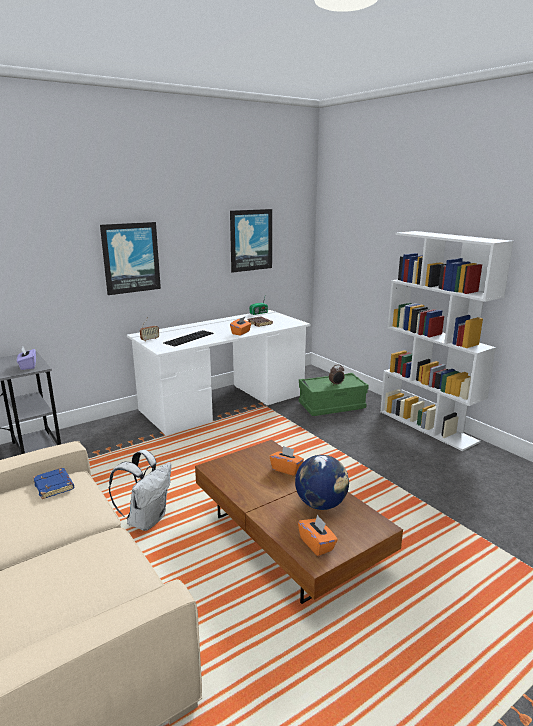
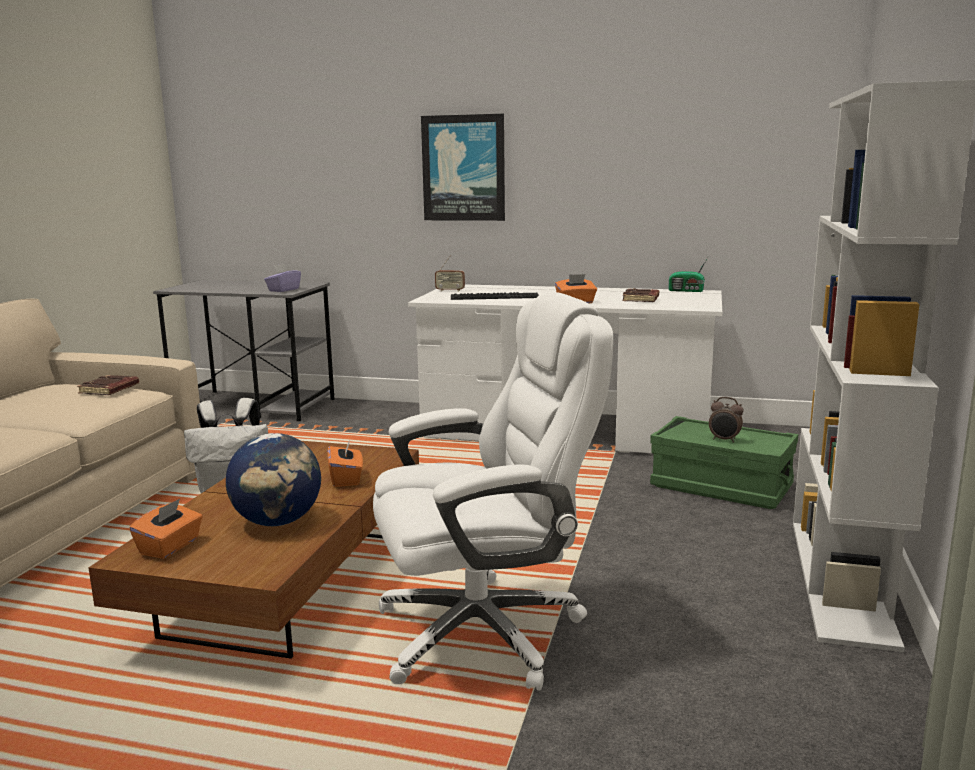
camera: 50 degrees right, 5 degrees down
blue book [33,468,74,499] -> brown book [77,375,139,395]
picture [230,209,272,273] -> none
none -> white office chair [373,292,613,691]

